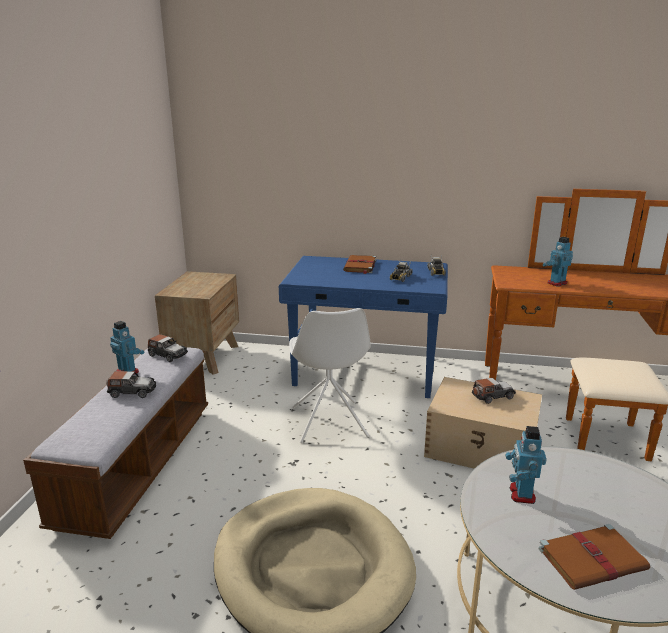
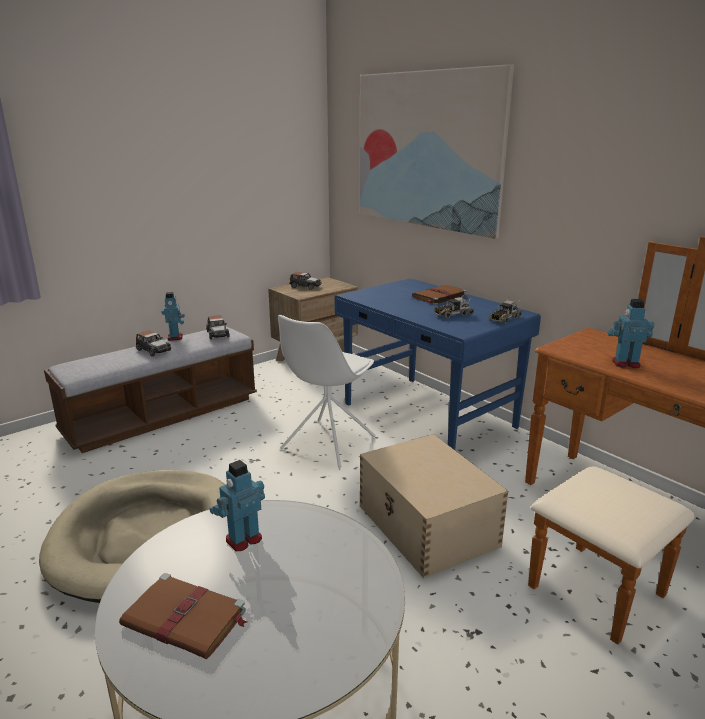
camera: 40 degrees right, 0 degrees up
toy car [472,378,516,404] -> toy car moved to [289,272,322,290]
none -> picture [359,64,514,239]

